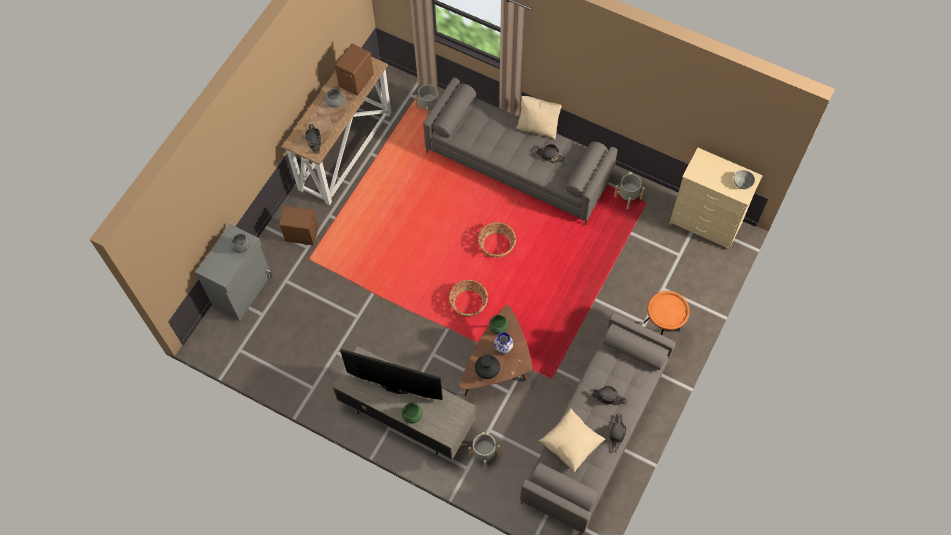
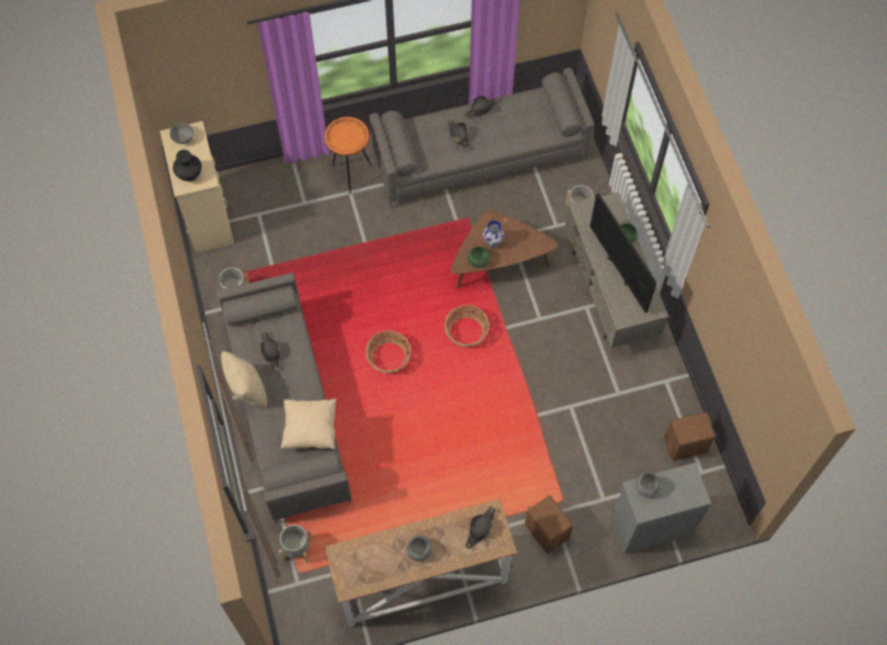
camera: 135 degrees left, 0 degrees up
brown speaker [335,44,374,96] -> brown speaker moved to [664,413,715,461]
black vase [475,354,500,379] -> black vase moved to [173,150,202,181]
beige pillow [539,408,605,473] -> beige pillow moved to [281,399,337,450]

